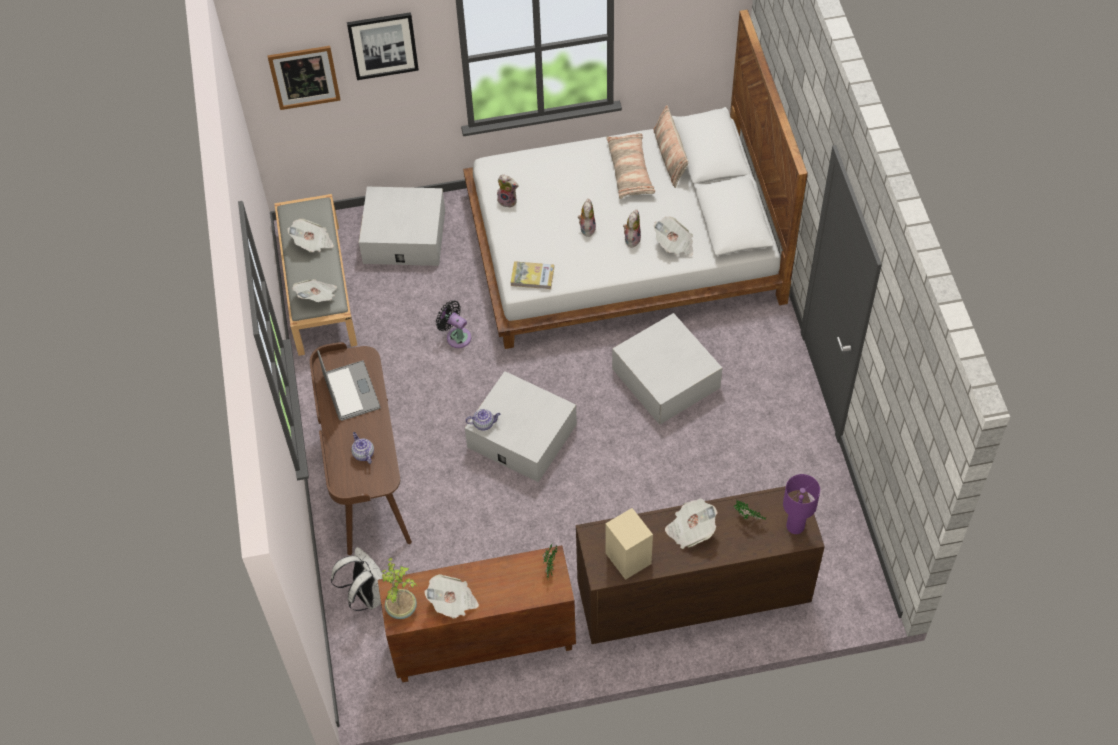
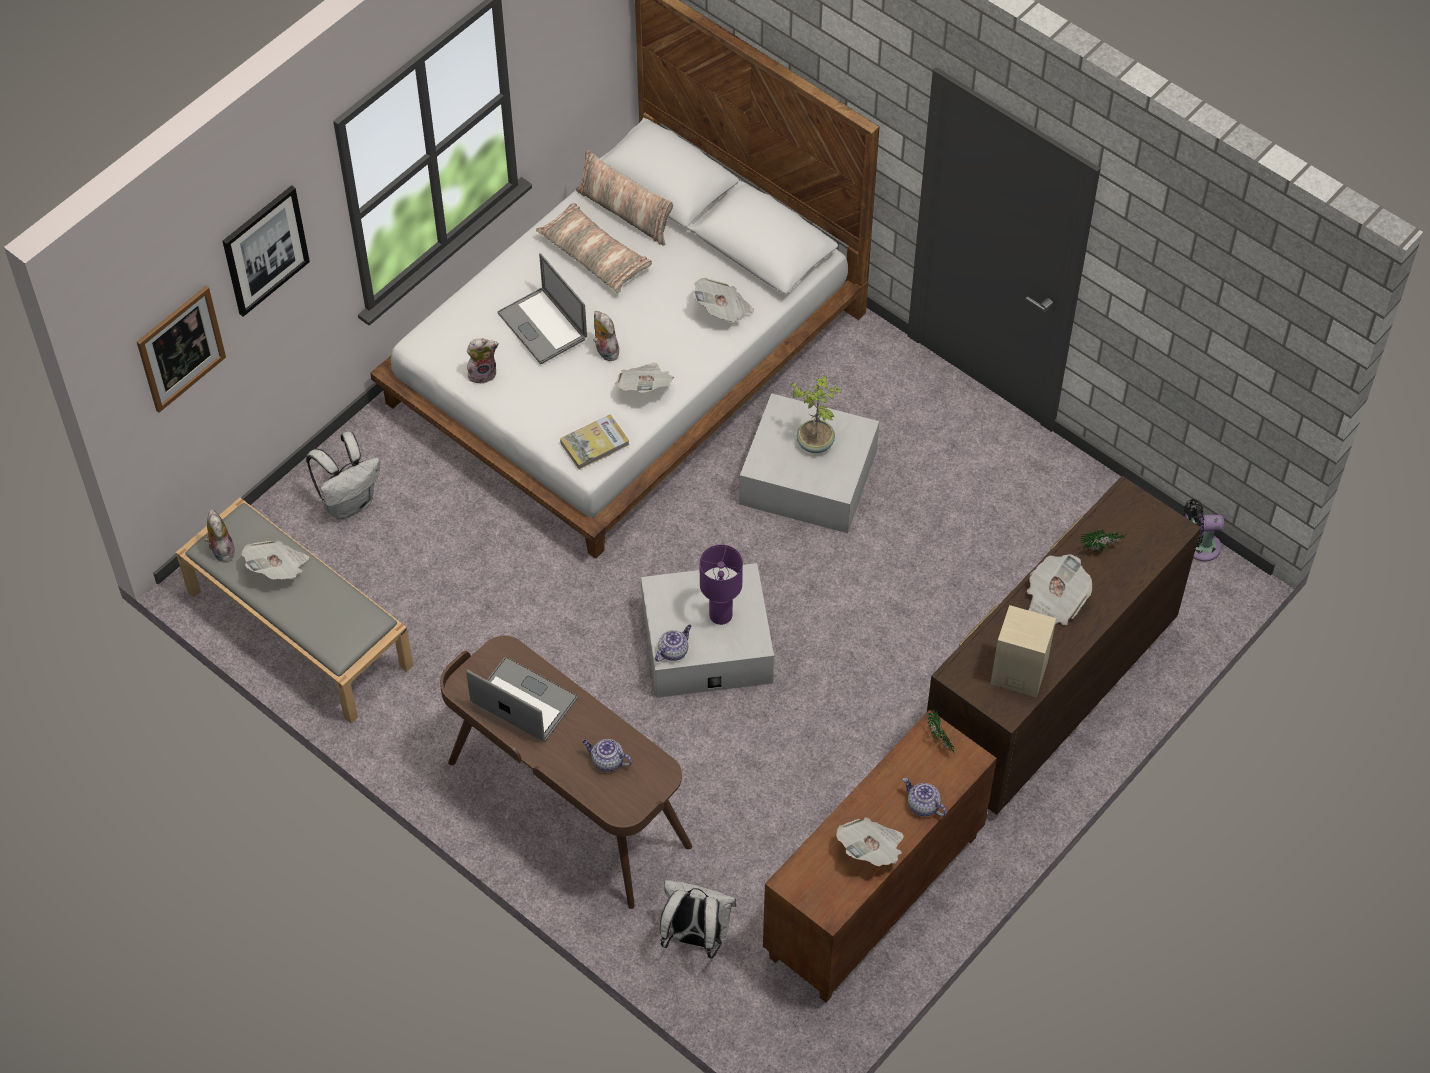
camera: 40 degrees left, 0 degrees up
newspaper [292,279,337,302] -> newspaper moved to [616,363,674,393]
white storage box [359,187,445,266] -> white backpack [306,432,380,519]
potted plant [382,558,417,619] -> potted plant moved to [791,376,842,453]
black fan [436,300,471,348] -> black fan moved to [1184,499,1224,562]
plush toy [623,210,641,248] -> plush toy moved to [204,509,235,562]
purple table lamp [783,474,820,534] -> purple table lamp moved to [700,545,743,625]
none -> laptop [497,253,587,364]
none -> teapot [903,778,947,817]

